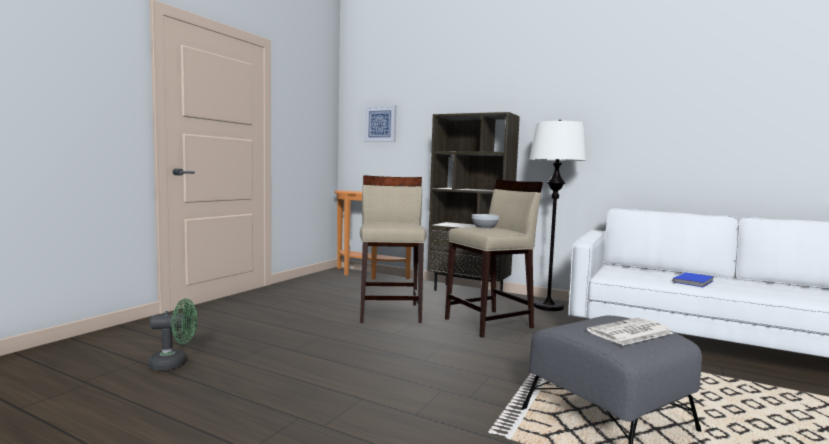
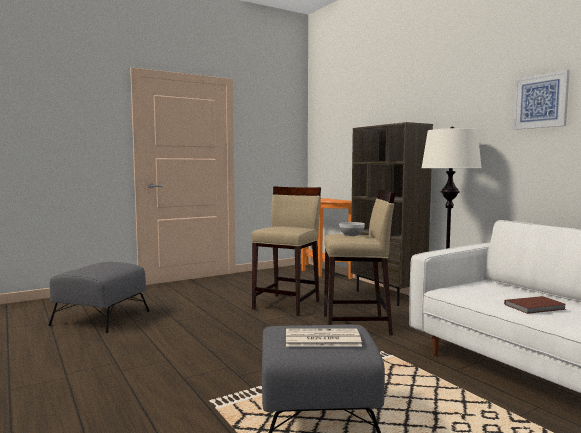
camera: 30 degrees right, 0 degrees up
green fan [148,299,197,370] -> grey ottoman [48,262,150,333]
picture [364,105,396,142] -> picture moved to [513,70,570,130]
blue book [672,272,713,287] -> brown book [504,296,566,314]

